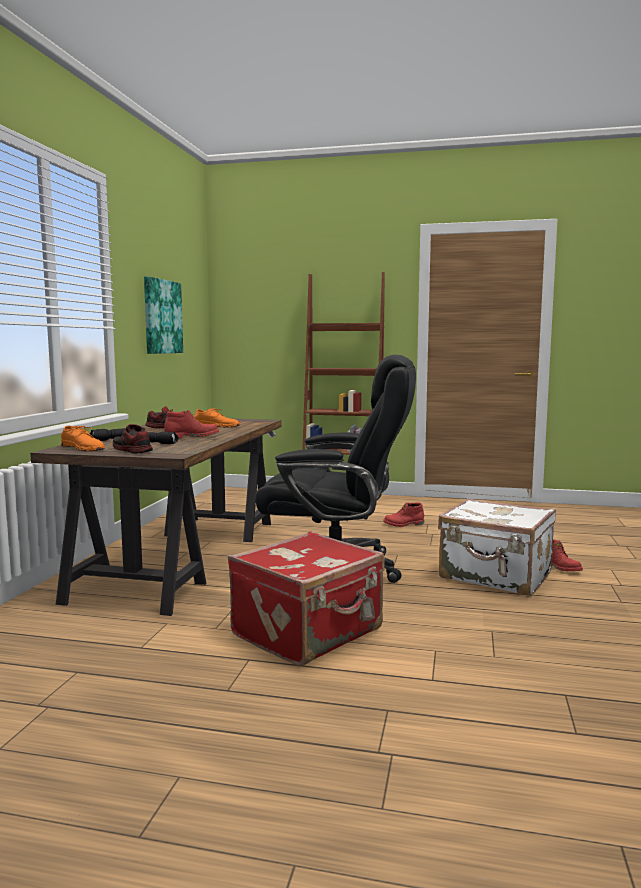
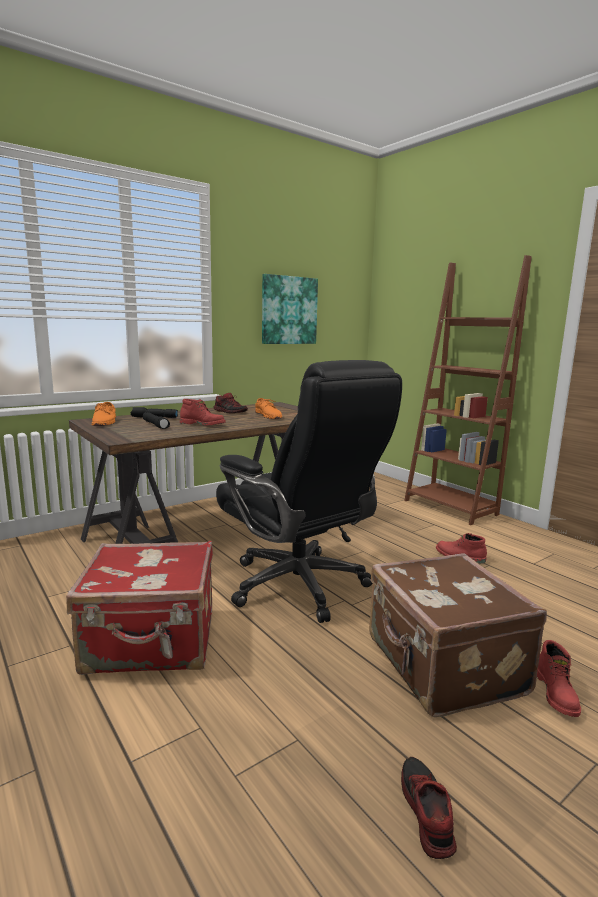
camera: 40 degrees right, 5 degrees up
shoe [113,424,153,454] -> shoe moved to [401,757,457,859]
white suitcase [438,498,556,596] -> brown suitcase [369,554,547,717]

